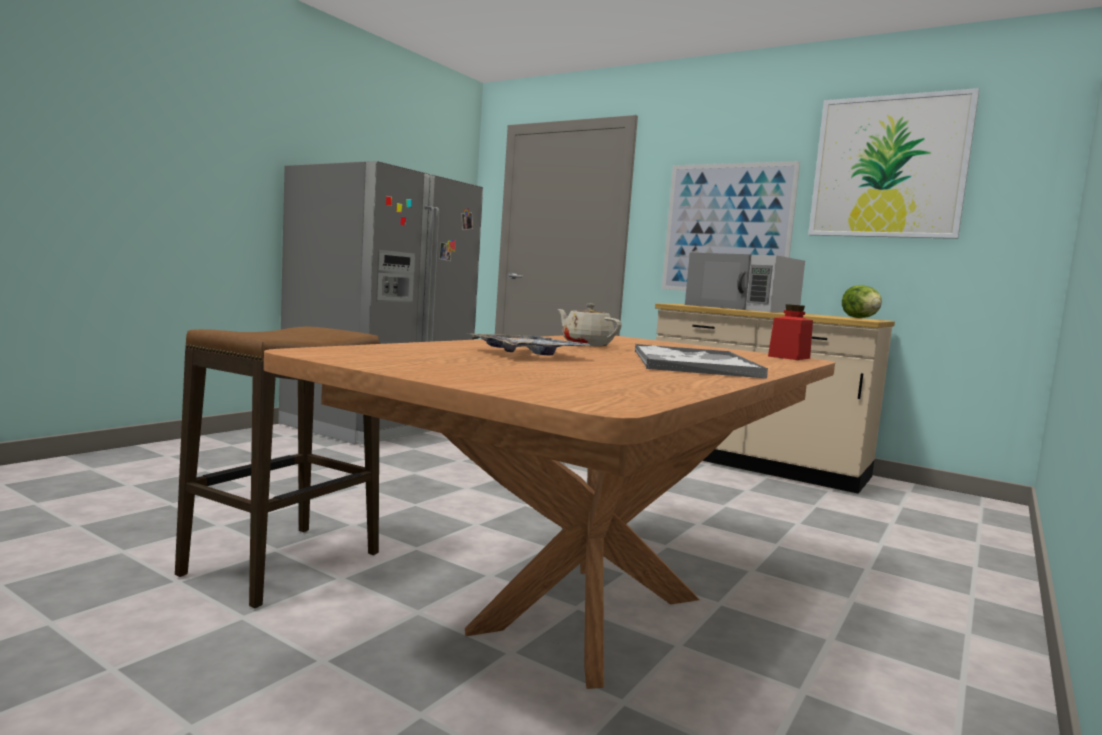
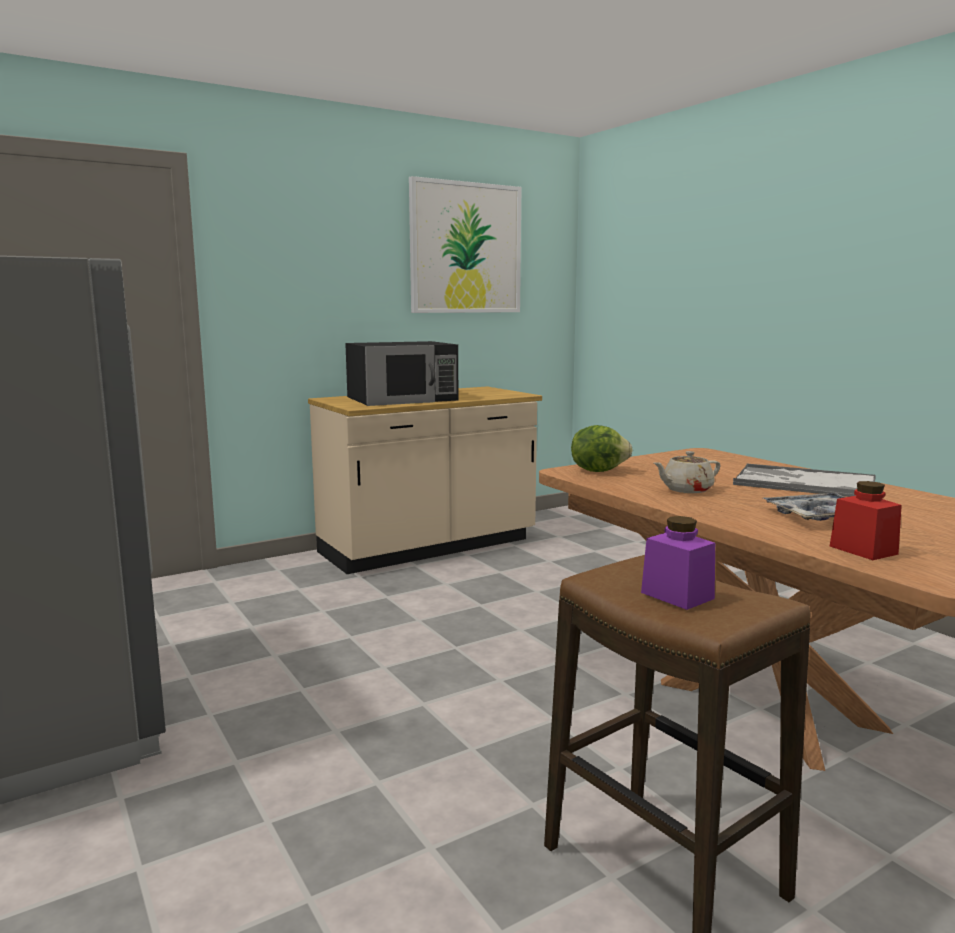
camera: 65 degrees left, 5 degrees up
picture [662,161,800,291] -> none
white microwave [685,253,805,313] -> black microwave [345,341,458,406]
red jar [768,304,813,360] -> red jar moved to [830,481,902,560]
lettuce [842,285,882,318] -> lettuce moved to [571,425,633,472]
none -> purple jar [641,516,715,610]

